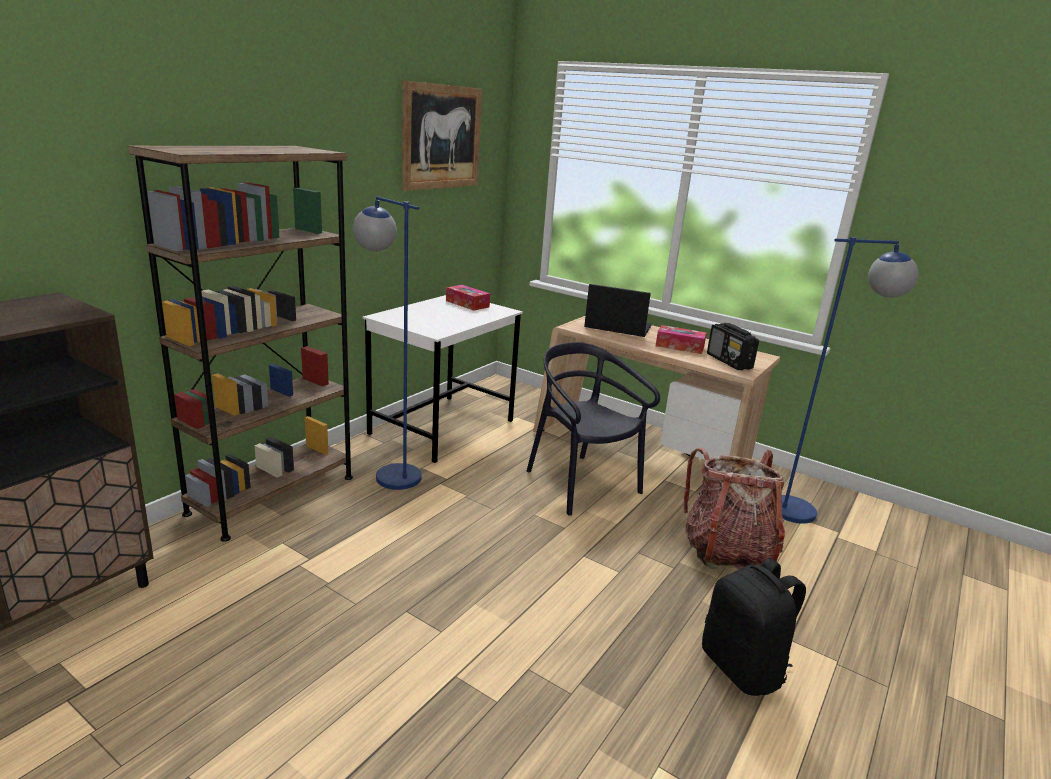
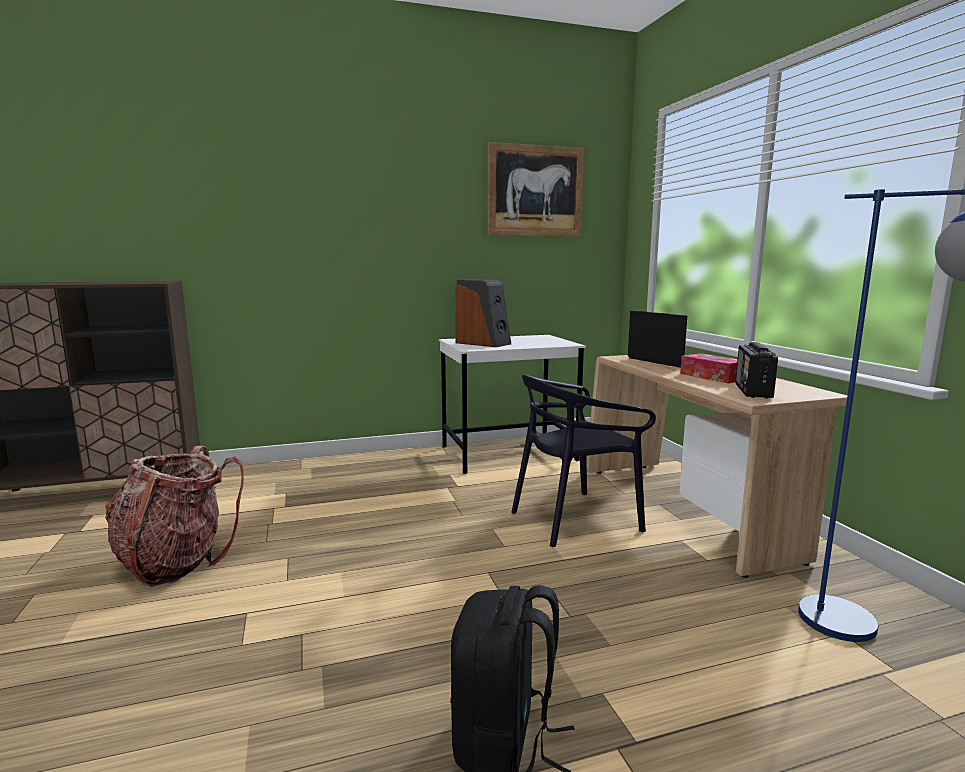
camera: 40 degrees right, 10 degrees down
brown bookcase [128,146,353,542] -> none
blue floor lamp [353,196,422,490] -> none
tissue box [446,285,490,311] -> none
black chair [527,342,660,516] -> black chair turned 120 degrees counterclockwise [511,374,656,547]
backpack [683,448,785,570] -> backpack moved to [105,445,244,587]
none -> speaker [455,279,511,347]

